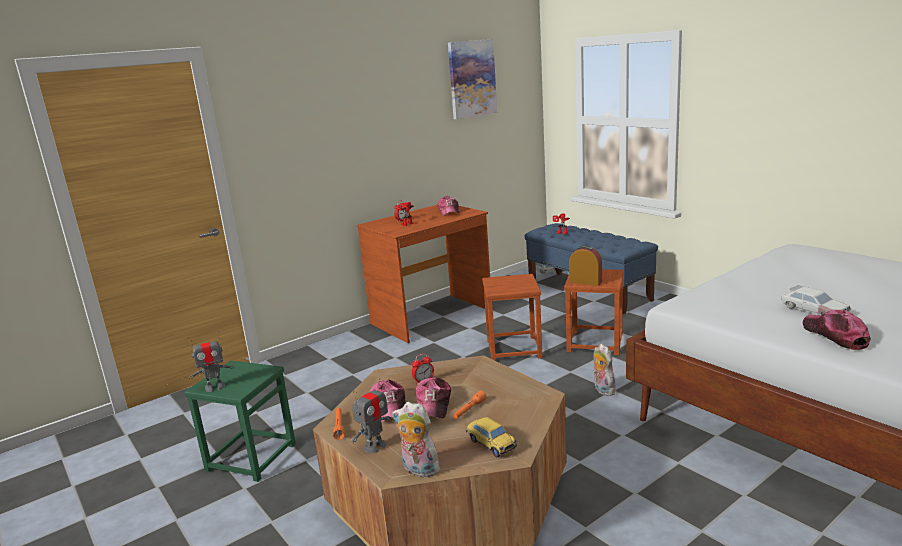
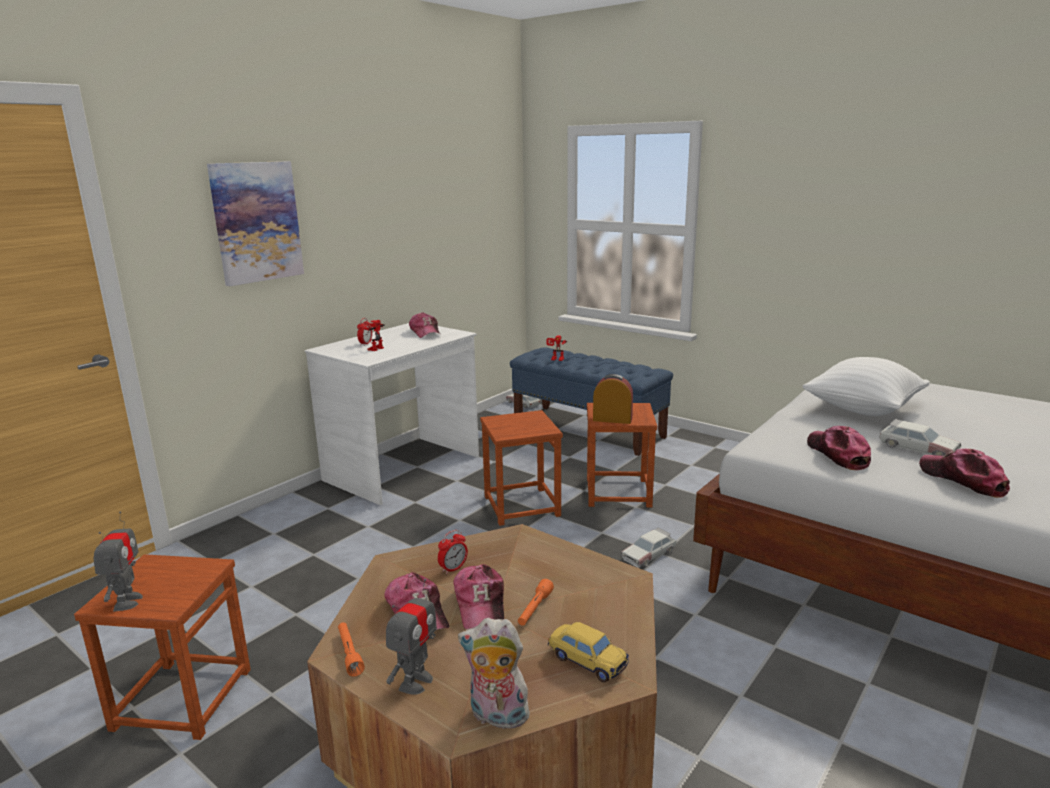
camera: 15 degrees left, 0 degrees up
green stool [184,360,296,482] -> brown stool [74,554,251,740]
toy robot [187,332,234,392] -> toy robot turned 60 degrees counterclockwise [94,511,143,611]
brown desk [357,205,490,343] -> white desk [305,323,479,505]
picture [448,39,497,119] -> picture moved to [207,161,304,286]
plush toy [593,344,616,396] -> toy car [621,528,676,568]
none -> white pillow [803,357,930,416]
none -> cap [807,426,871,470]

